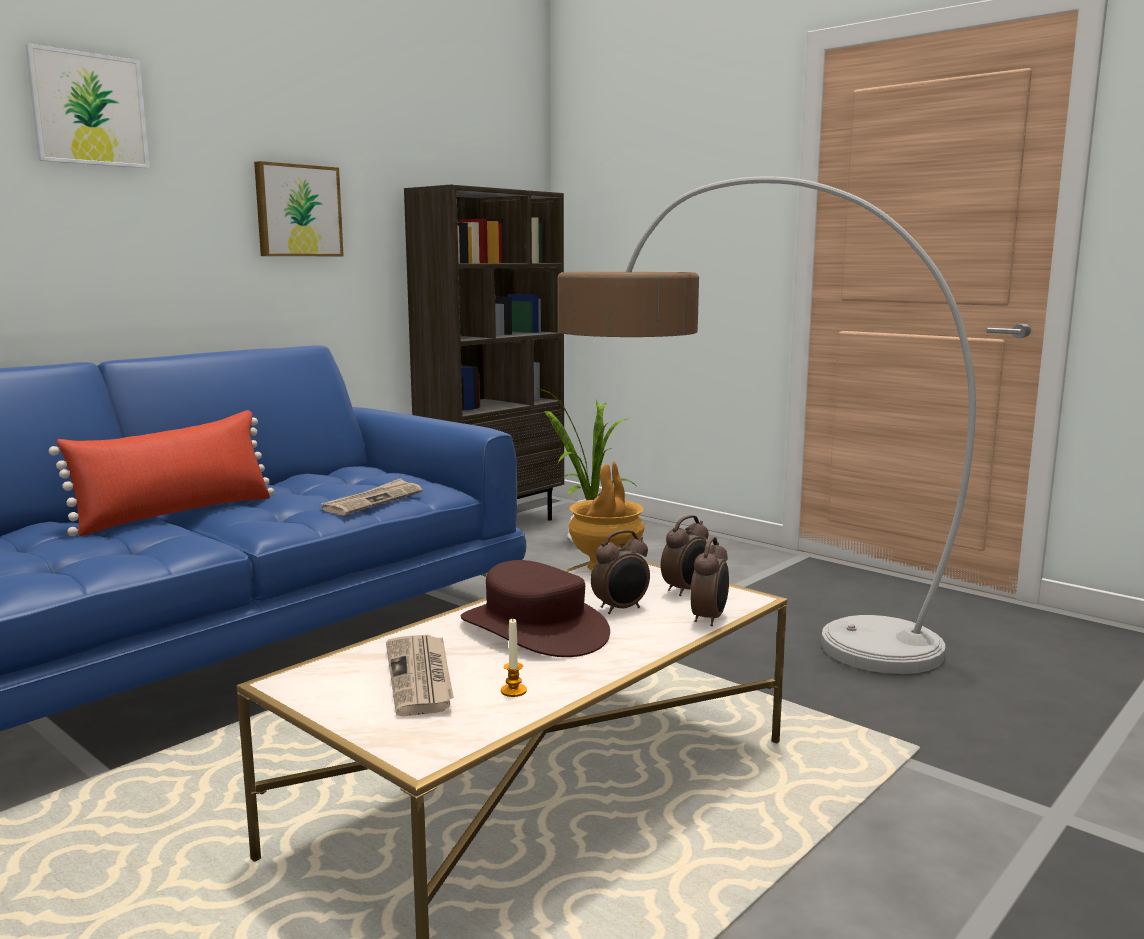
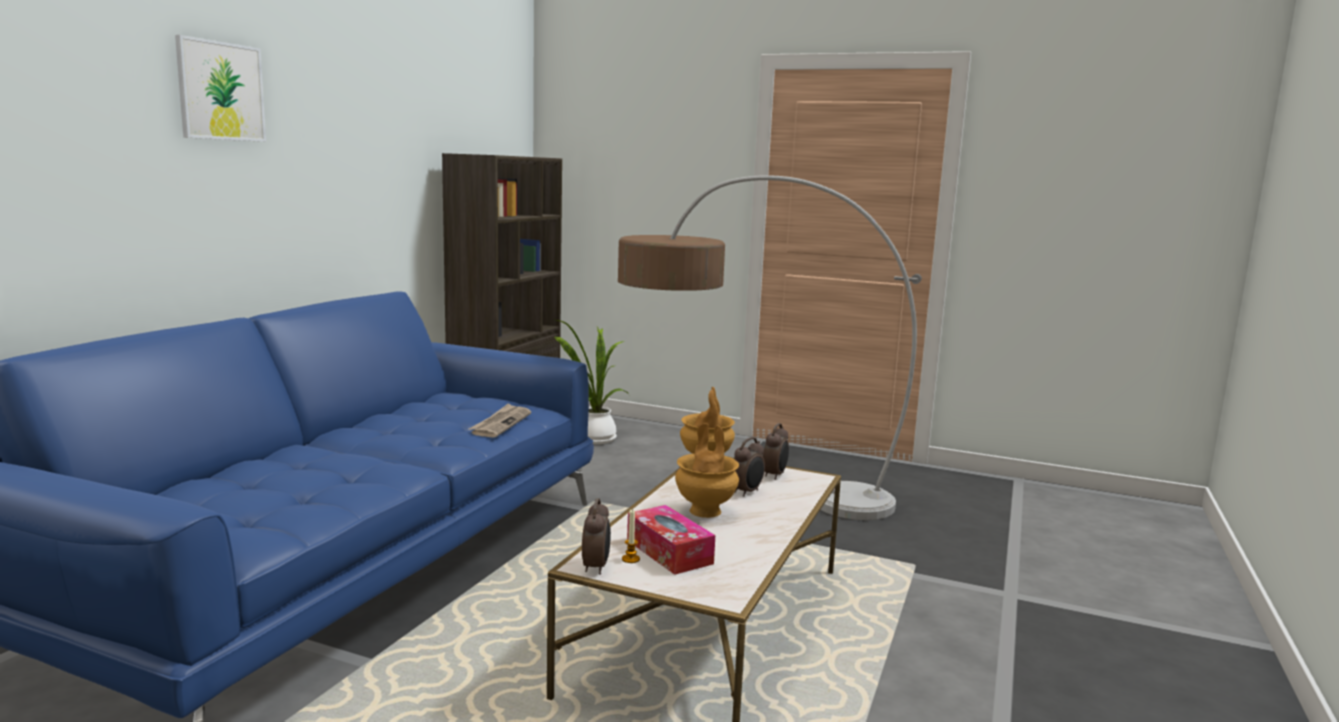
camera: 20 degrees left, 0 degrees up
red pillow [49,410,274,536] -> none
picture [254,161,344,256] -> none
newspaper [386,635,454,716] -> tissue box [627,505,715,575]
brown hat [461,560,610,657] -> brown vase [675,423,739,518]
candle [501,619,527,697] -> candle moved to [622,509,640,563]
alarm clock [690,537,729,626] -> alarm clock moved to [582,498,611,575]

